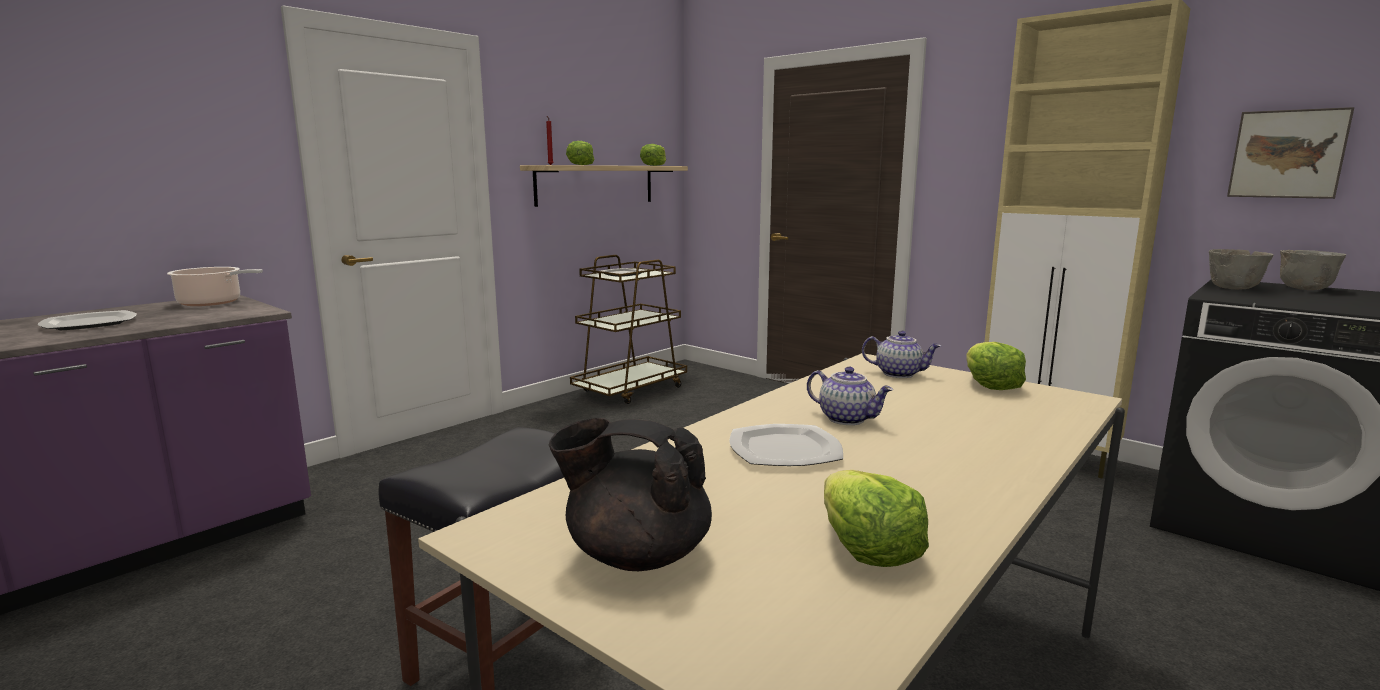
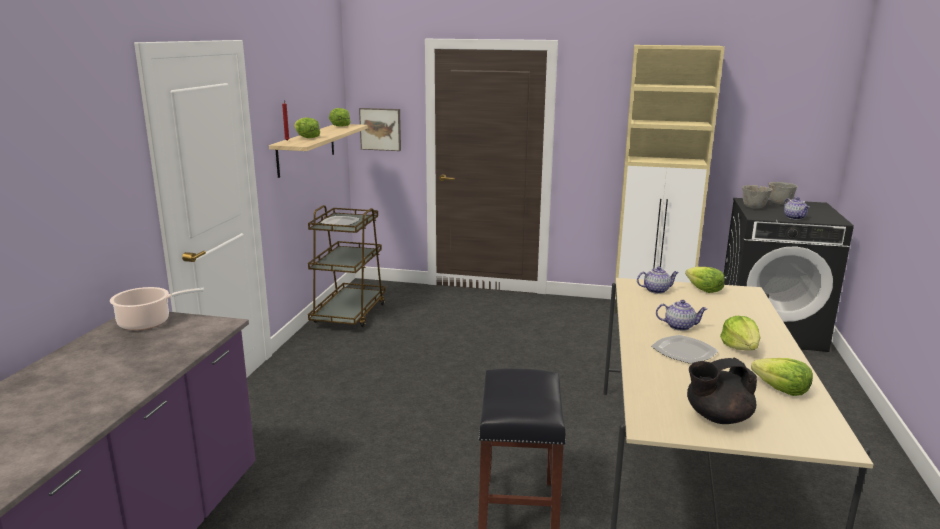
camera: 30 degrees left, 5 degrees up
plate [38,310,137,330] -> none
picture [1227,107,1354,199] -> picture moved to [359,108,401,151]
none -> lettuce [720,316,761,350]
none -> teapot [784,197,810,220]

